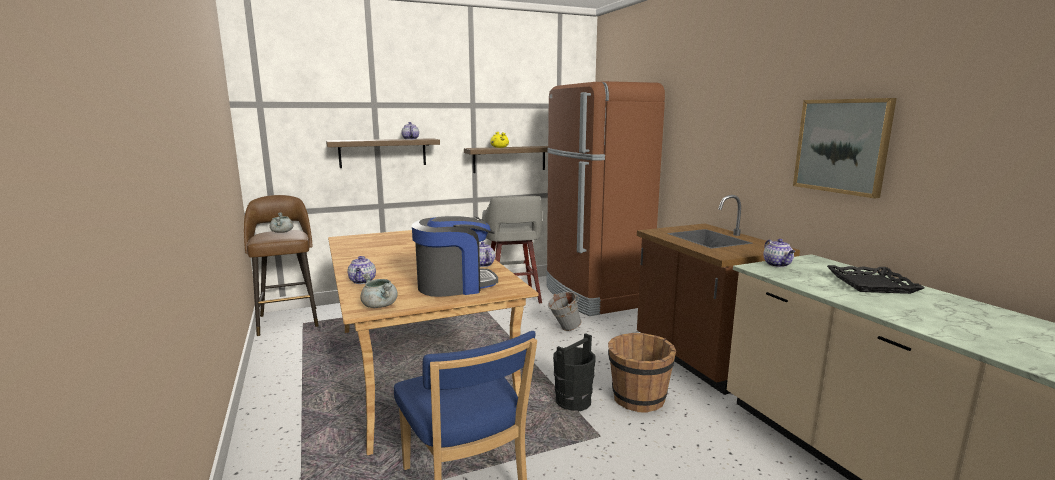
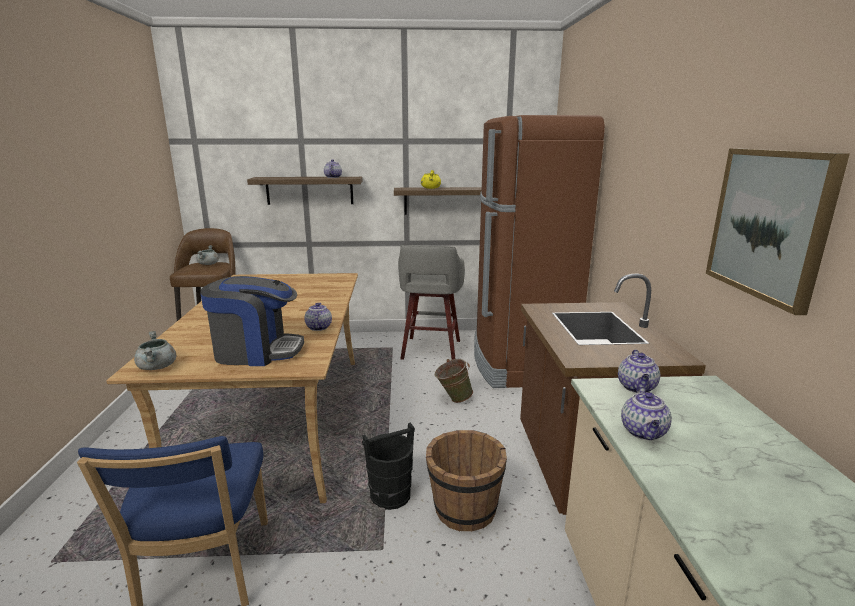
camera: 20 degrees right, 5 degrees up
teapot [348,256,376,284] -> teapot moved to [621,386,672,440]
grey bucket [548,292,582,331] -> green bucket [435,359,473,403]
black tray [827,265,925,294] -> none

